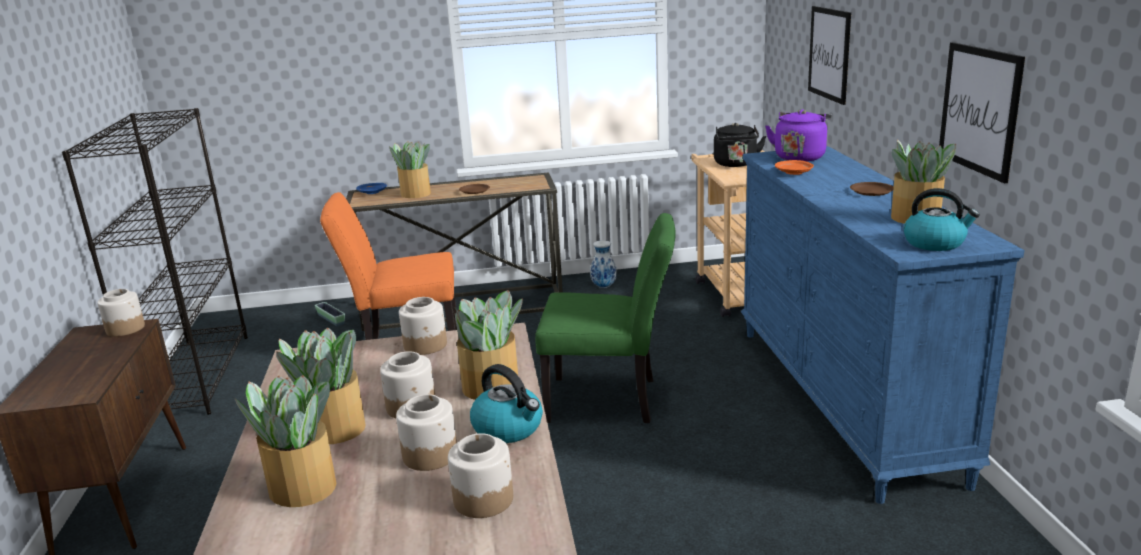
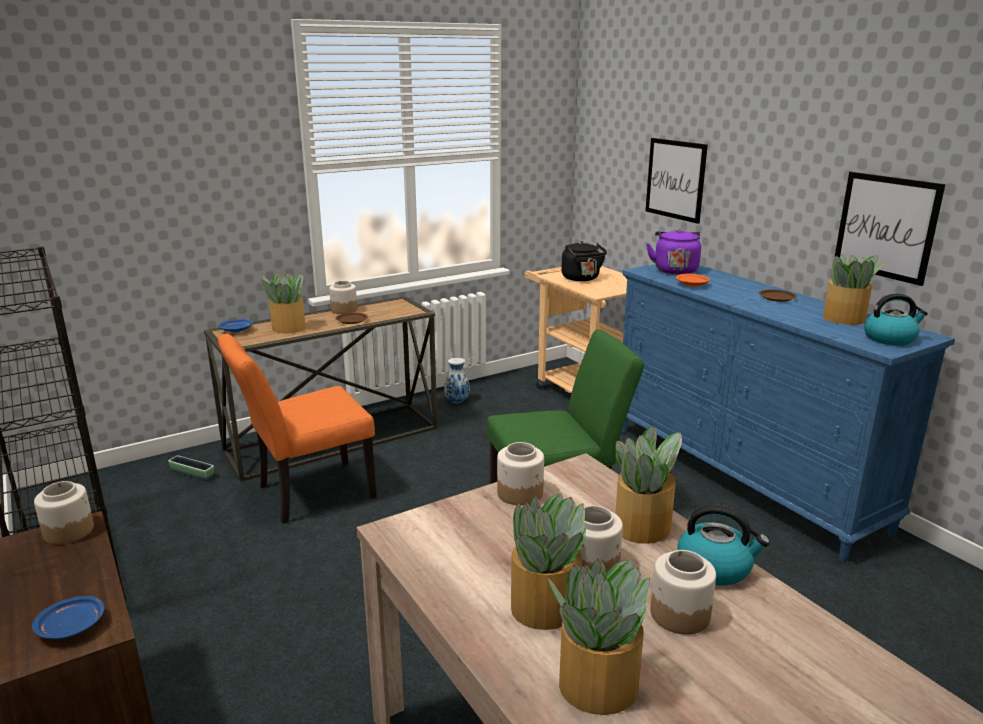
camera: 25 degrees left, 0 degrees up
jar [448,433,513,518] -> jar moved to [329,281,357,314]
none -> blue plate [32,596,105,639]

